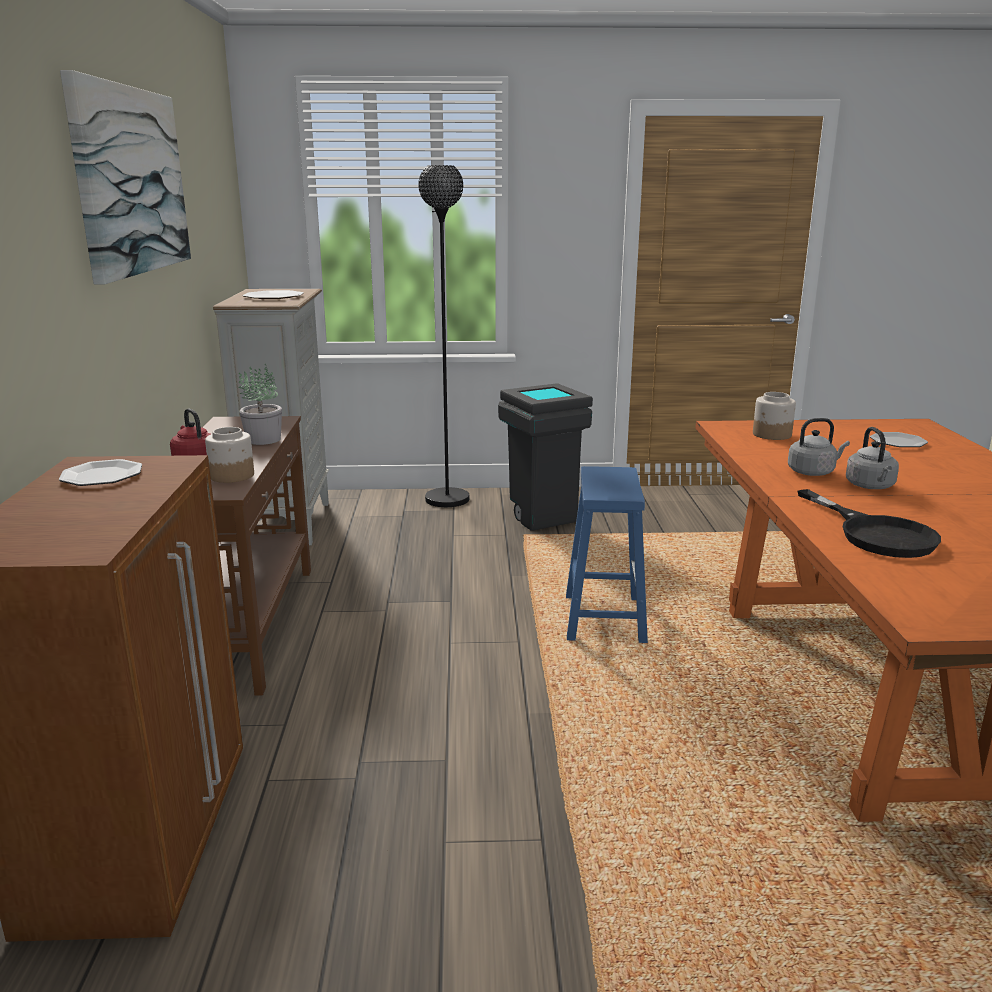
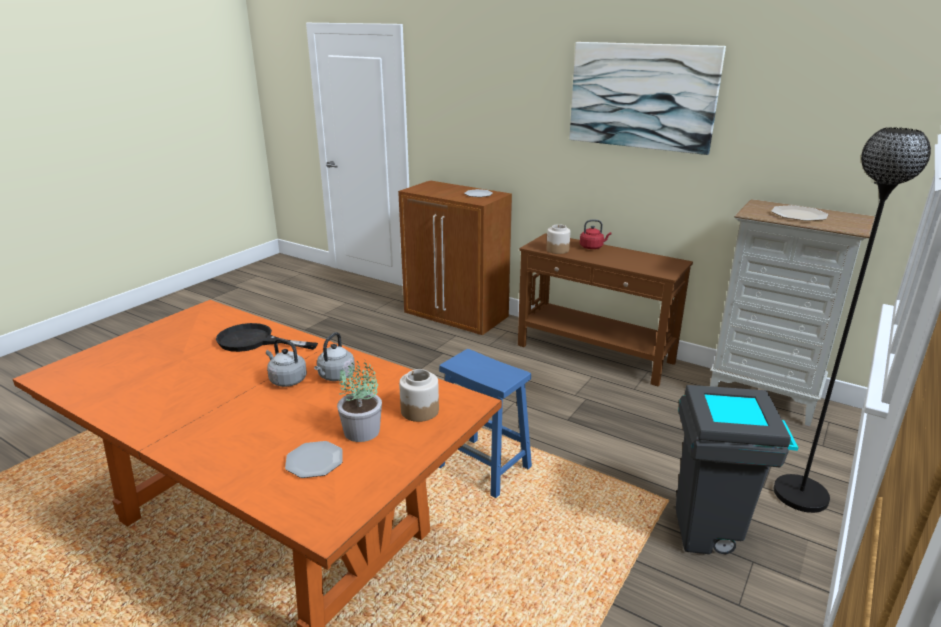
camera: 125 degrees right, 5 degrees up
potted plant [239,364,282,445] -> potted plant moved to [337,359,382,442]

